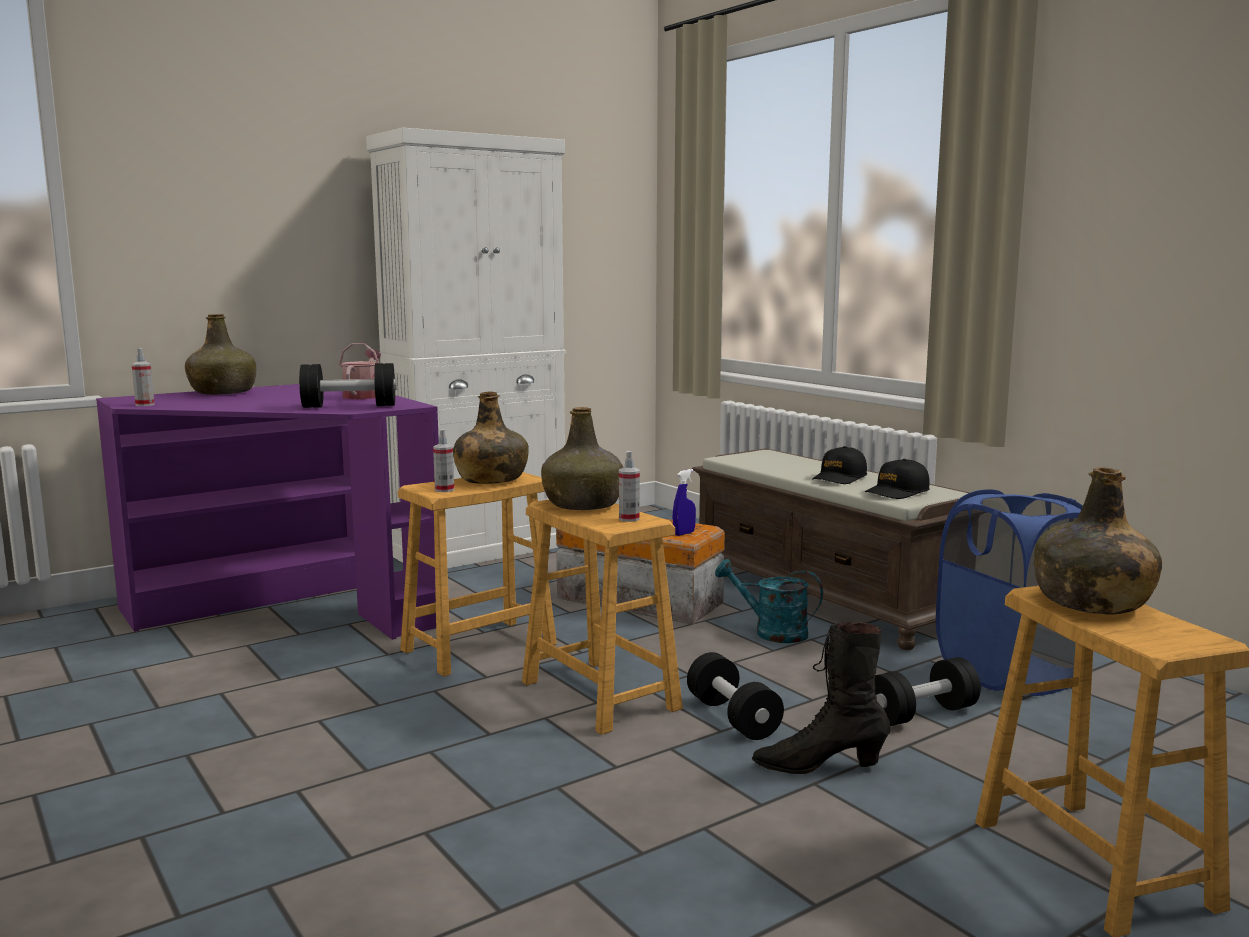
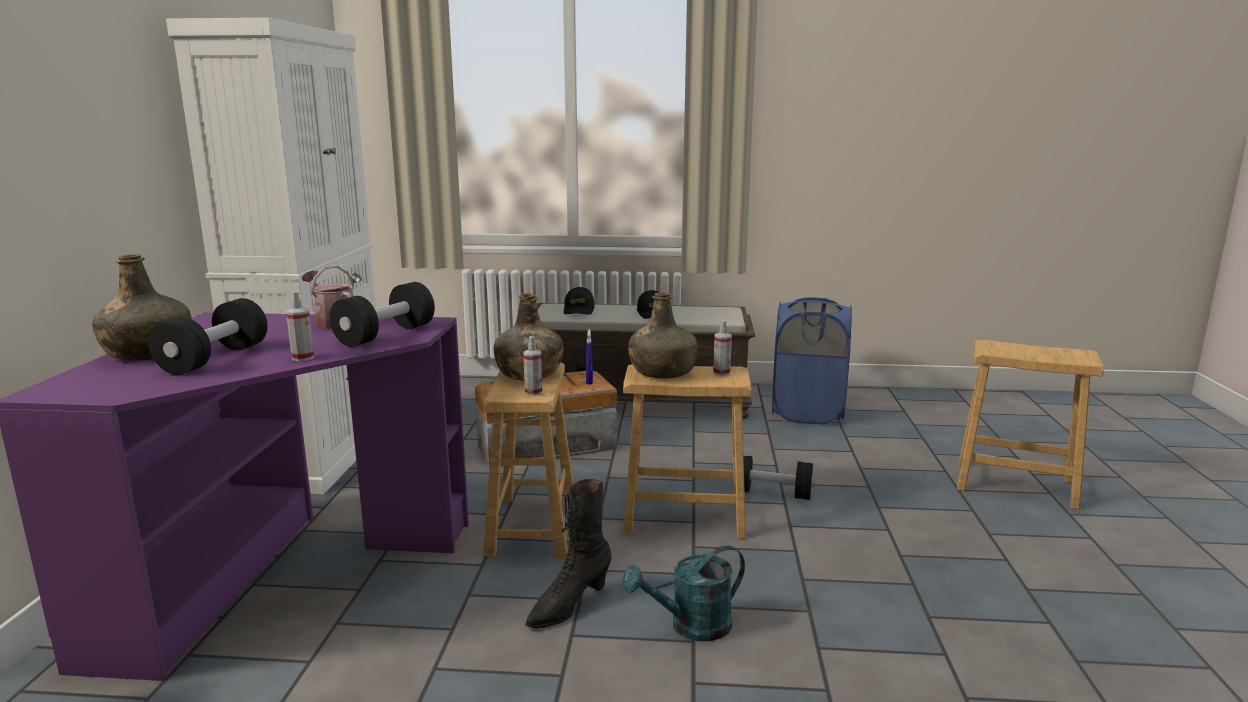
camera: 50 degrees left, 5 degrees up
spray bottle [132,348,155,406] -> spray bottle moved to [286,292,314,361]
turquoise watering can [715,559,823,643] -> turquoise watering can moved to [622,545,745,641]
black boot [752,622,890,774] -> black boot moved to [525,479,612,629]
black cap [865,459,930,499] -> black cap moved to [564,287,595,315]
black dumbbell [875,657,981,726] -> black dumbbell moved to [149,298,268,375]
green bottle [1034,468,1162,614] -> none

